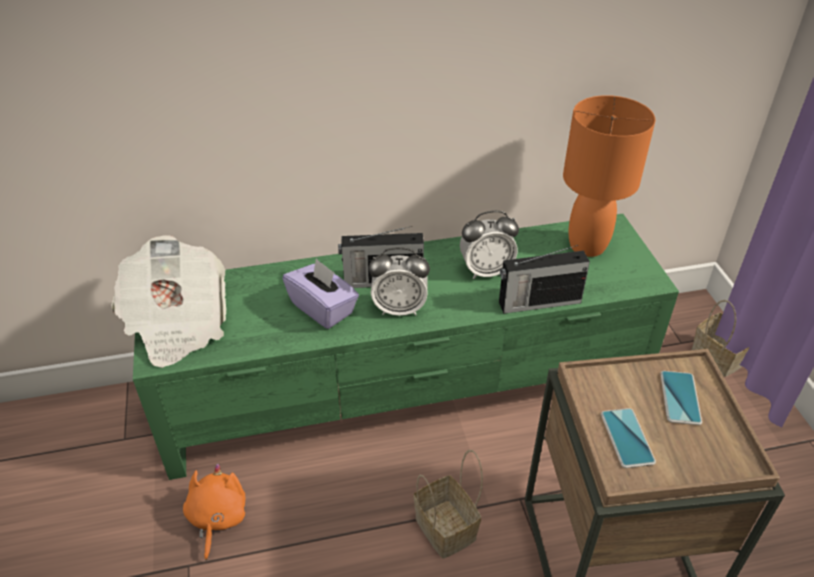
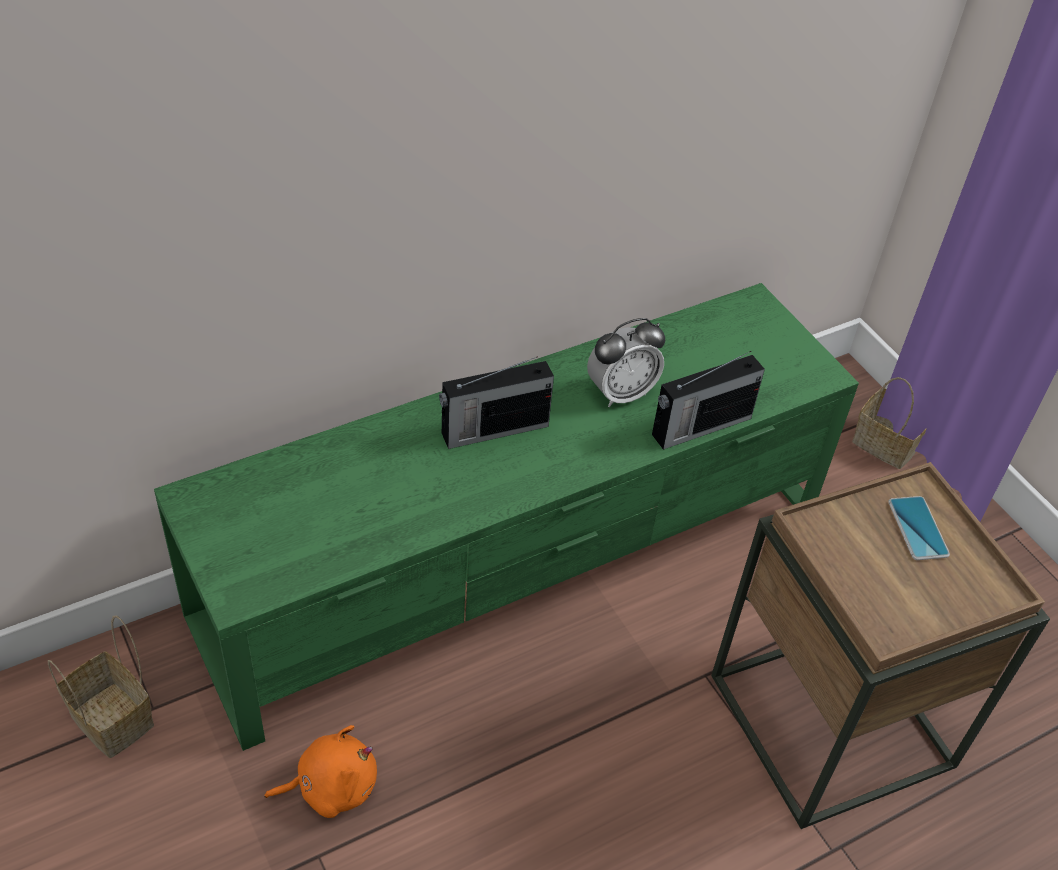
camera: 20 degrees left, 5 degrees up
newspaper [111,235,226,368] -> none
orange plush toy [183,463,245,561] -> orange plush toy turned 90 degrees clockwise [264,725,377,818]
purple tissue box [282,258,359,329] -> none
alarm clock [369,247,430,316] -> none
basket [413,450,483,559] -> basket moved to [48,615,154,758]
orange table lamp [563,95,656,257] -> none
phone [601,408,656,468] -> none

